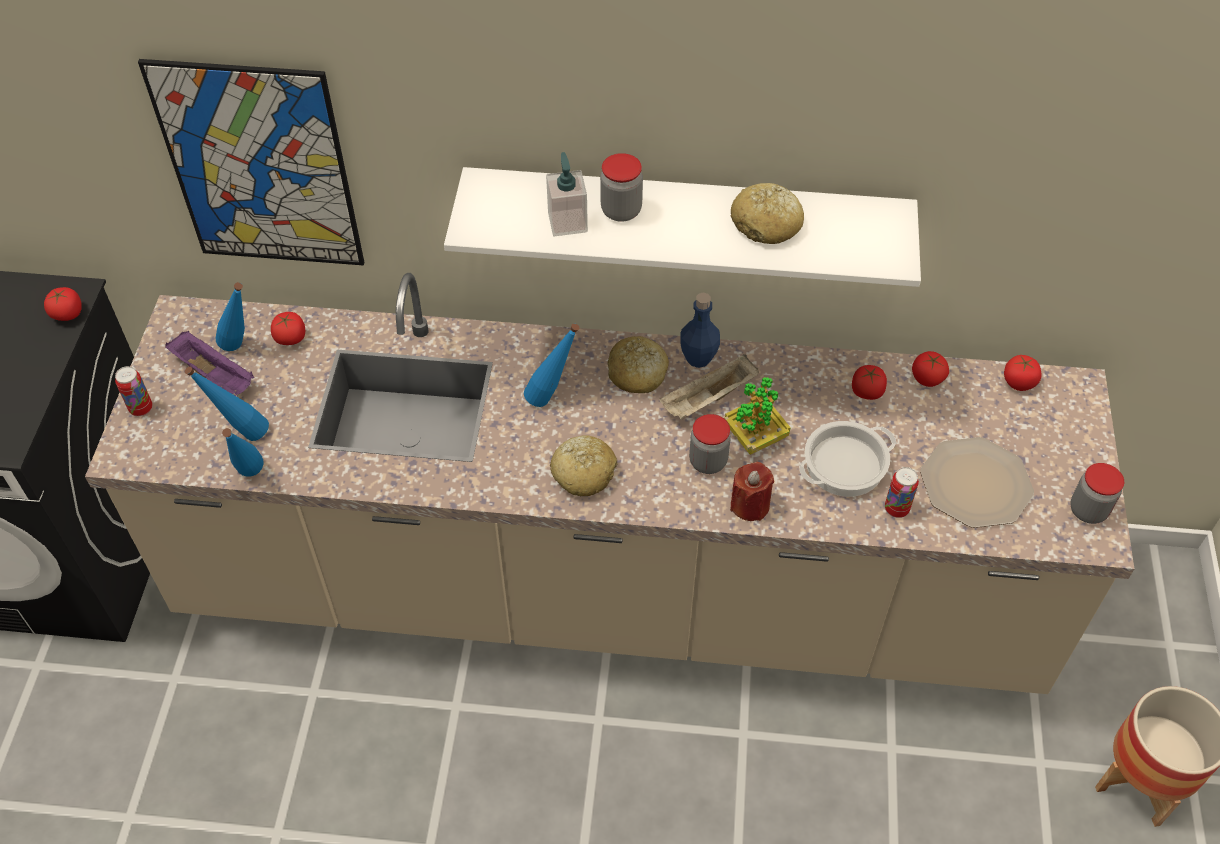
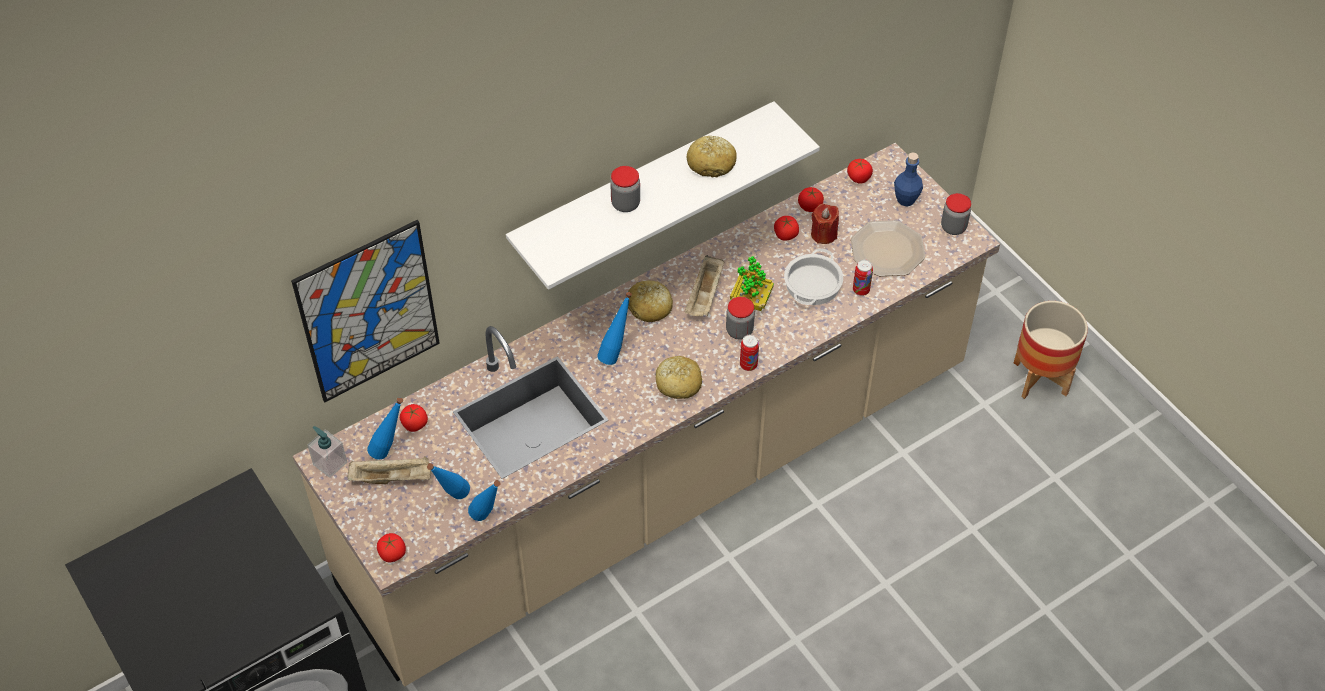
camera: 40 degrees left, 0 degrees up
tomato [44,287,82,321] -> tomato moved to [377,533,406,562]
can [115,366,153,416] -> can moved to [740,335,759,371]
purple tray [165,331,255,396] -> beige tray [347,457,431,484]
soap dispenser [546,152,588,236] -> soap dispenser moved to [308,426,347,478]
blue bottle [680,292,720,368] -> blue bottle moved to [894,152,923,207]
red candle [730,462,774,521] -> red candle moved to [811,204,839,244]

